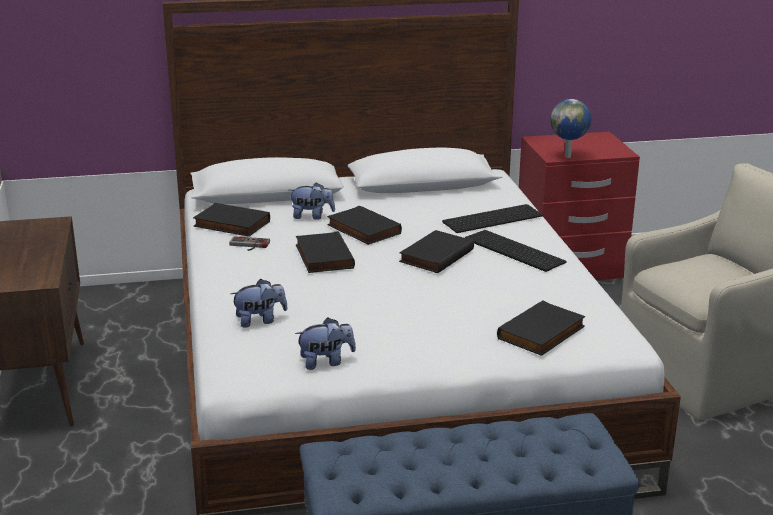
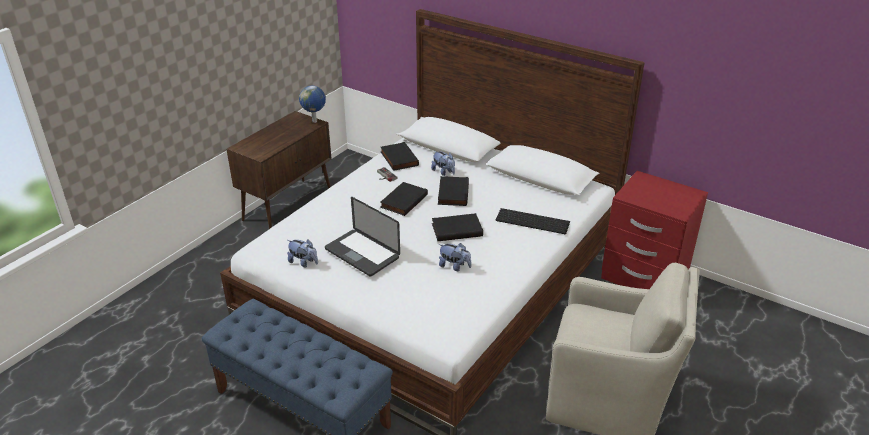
camera: 45 degrees right, 10 degrees up
plush toy [231,279,288,328] -> plush toy moved to [439,243,472,271]
keyboard [465,230,566,272] -> none
black book [497,301,585,356] -> none
globe [550,99,591,158] -> globe moved to [299,85,326,123]
none -> laptop [325,197,400,277]

